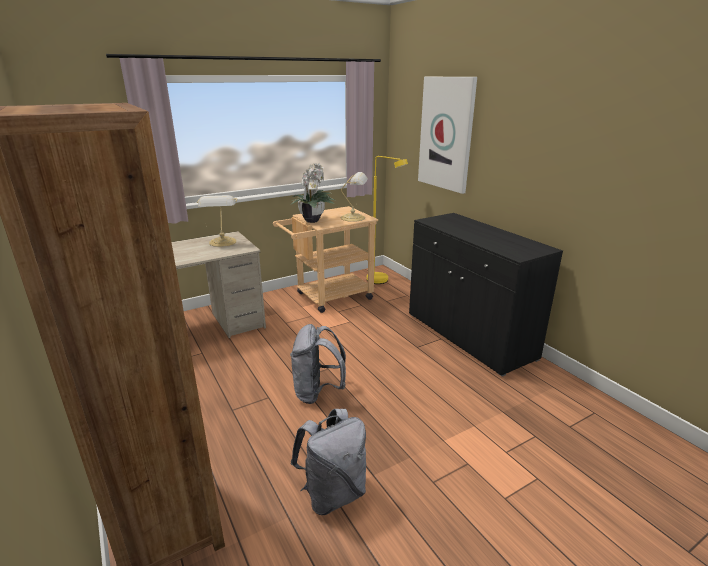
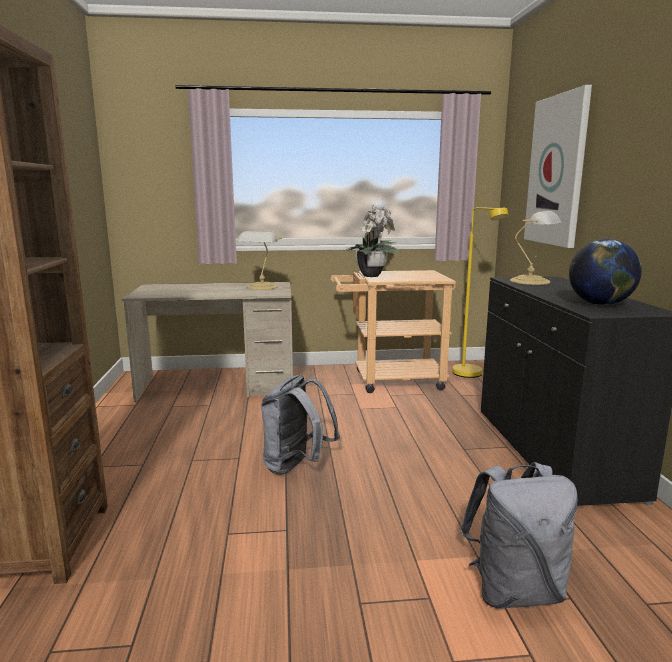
camera: 25 degrees right, 10 degrees down
grey backpack [291,409,366,515] -> grey backpack moved to [460,462,578,609]
table lamp [341,172,368,222] -> table lamp moved to [510,211,562,285]
none -> globe [569,239,642,305]

